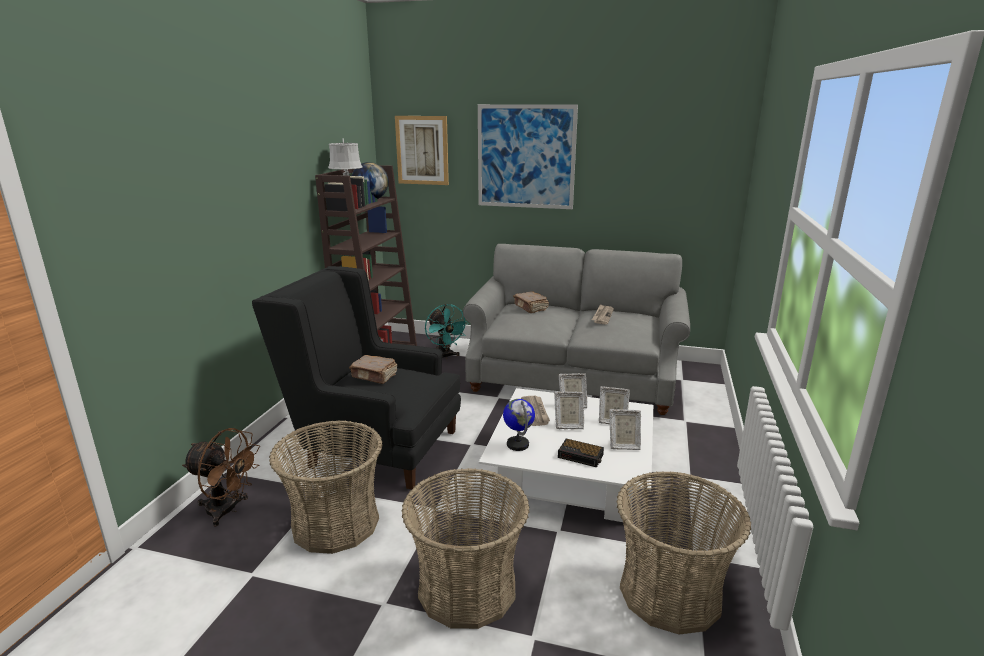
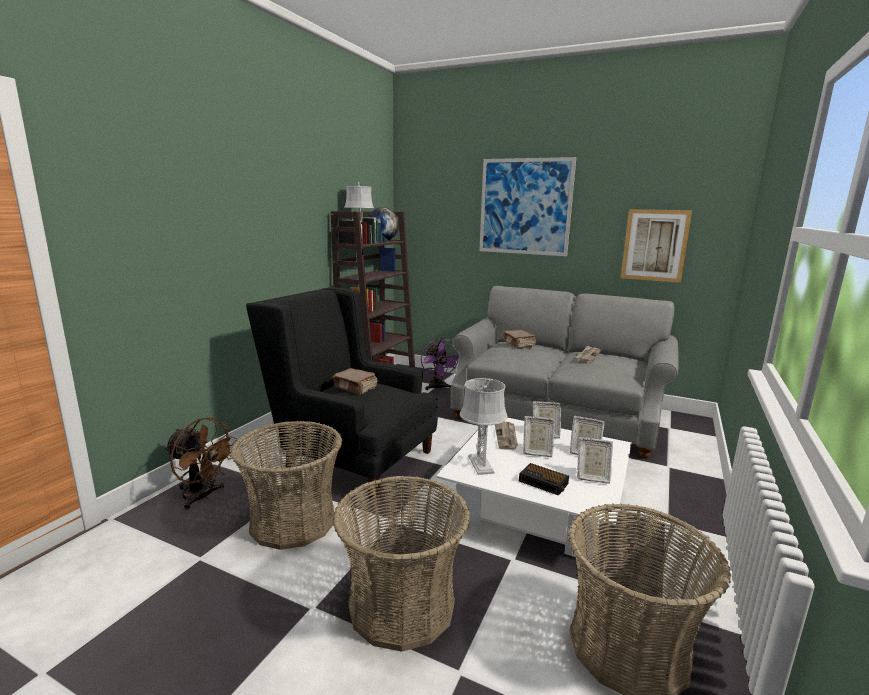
camera: 10 degrees right, 5 degrees down
picture [395,116,449,185] -> picture moved to [621,209,692,283]
turquoise fan [425,304,469,359] -> purple fan [421,338,459,390]
globe [503,399,535,451] -> grey table lamp [460,378,507,475]

